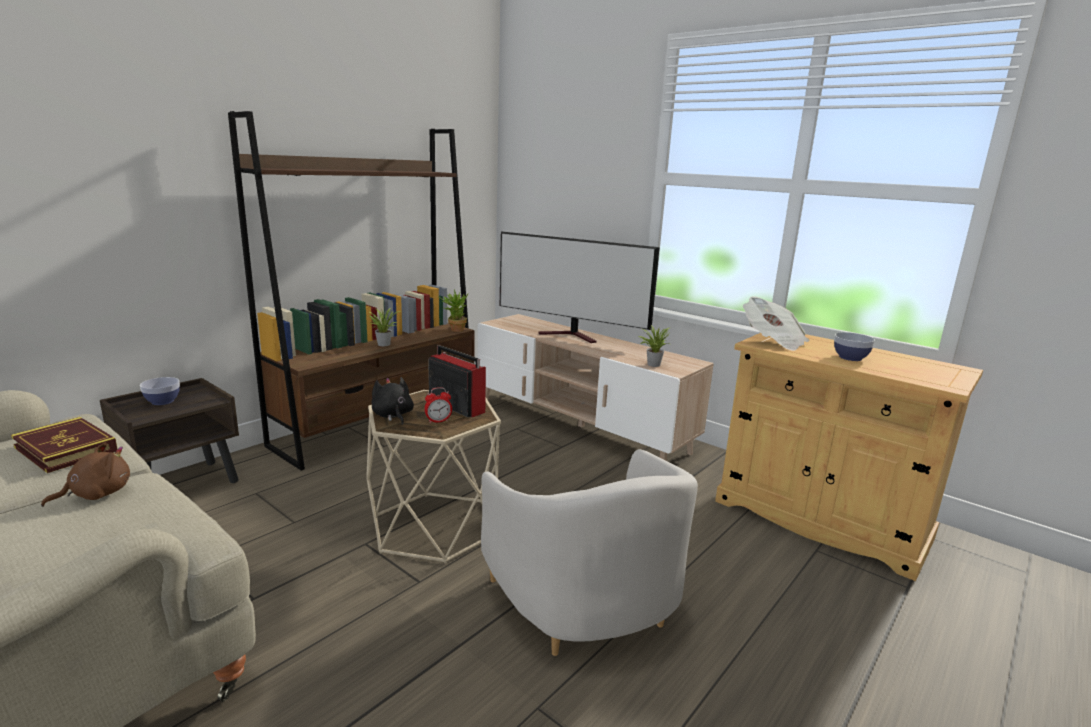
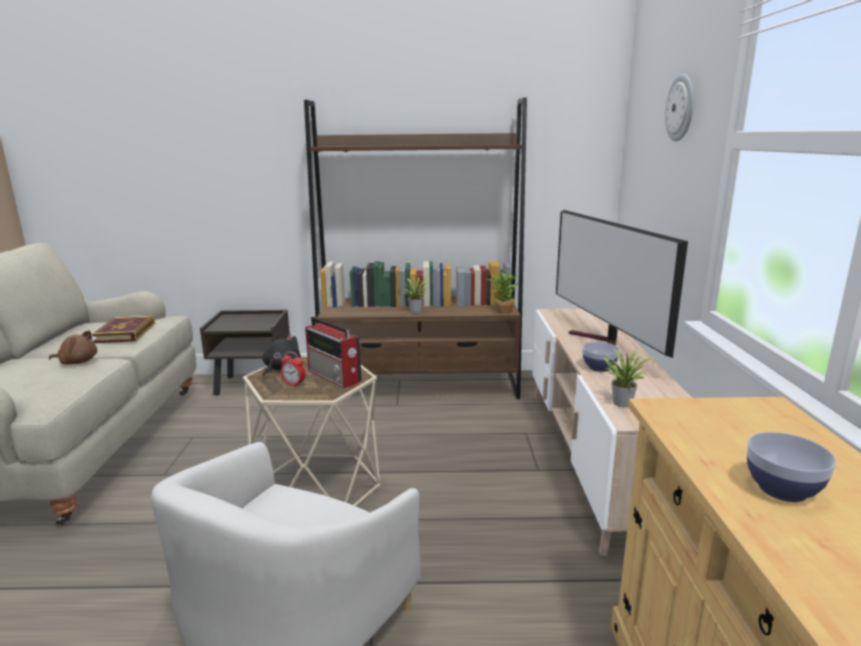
camera: 50 degrees right, 0 degrees up
bowl [140,377,180,405] -> bowl moved to [582,342,620,372]
radio [428,345,486,417] -> radio turned 135 degrees clockwise [305,316,362,388]
newspaper [743,297,809,351] -> none
none -> wall clock [665,74,694,141]

